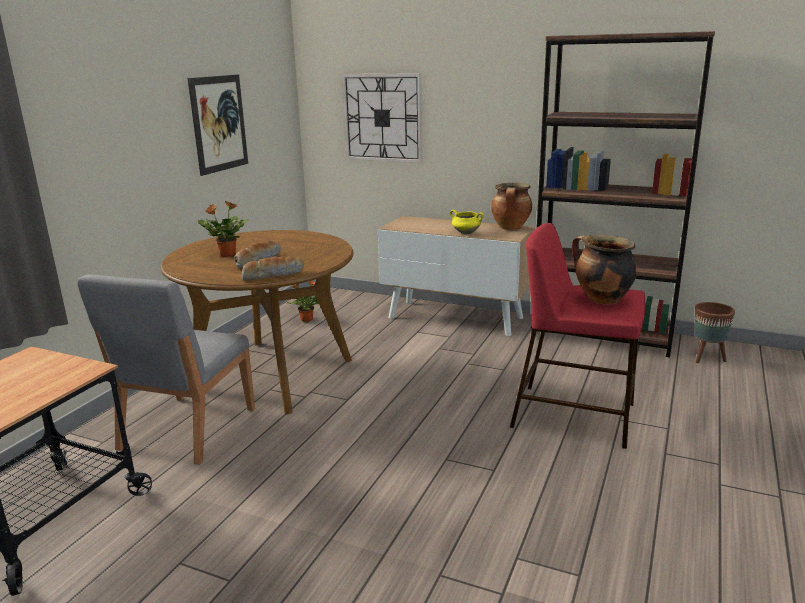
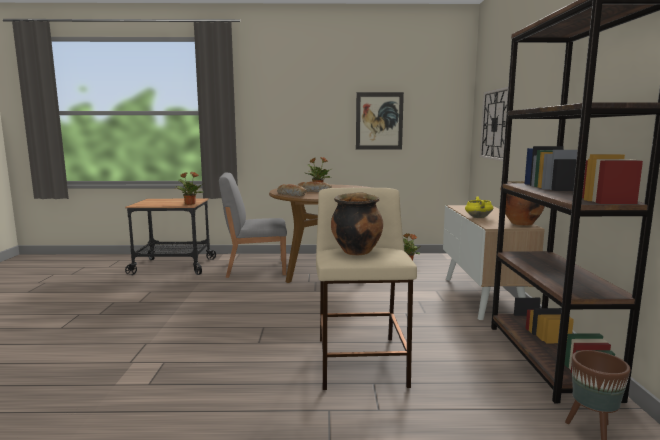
camera: 65 degrees right, 10 degrees down
red stool [510,223,645,449] -> beige stool [316,188,417,390]
none -> potted plant [176,172,203,205]

